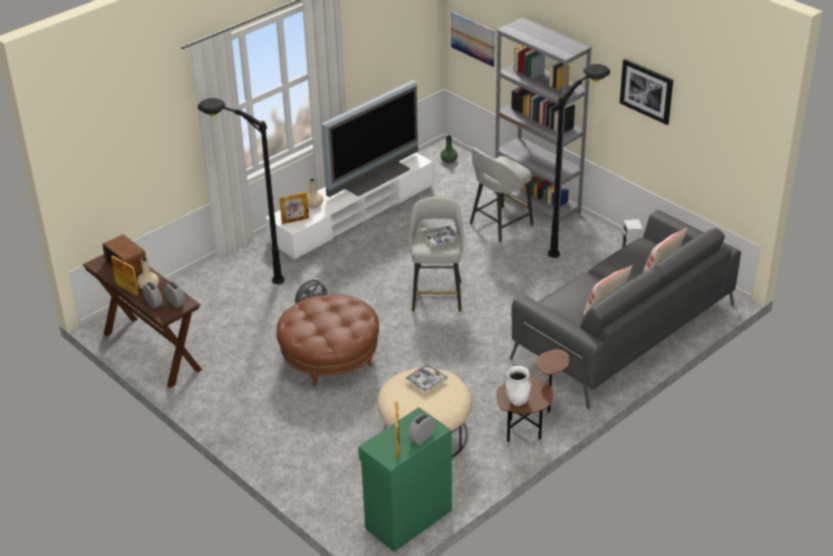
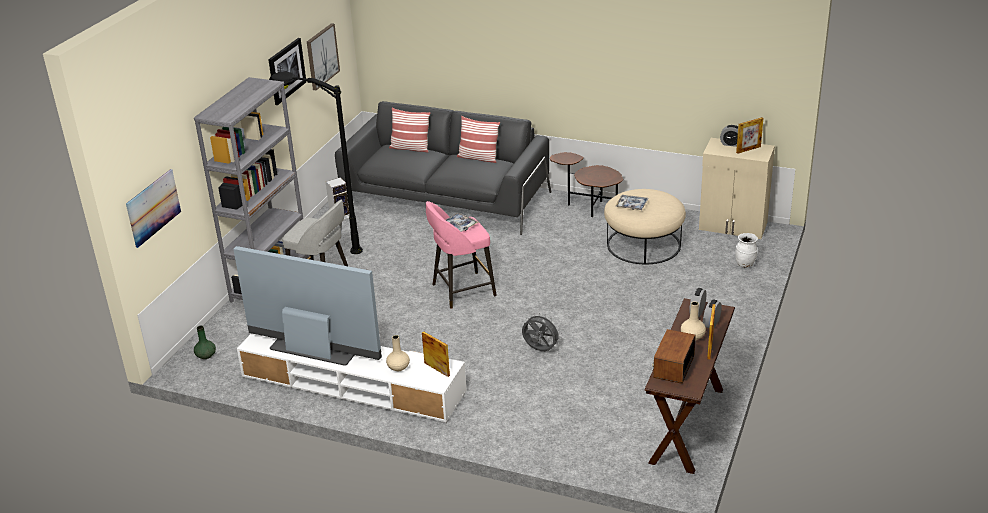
camera: 115 degrees left, 5 degrees down
black floor lamp [198,98,285,284] -> none
brown ottoman [277,294,379,387] -> none
green cabinet [358,407,452,552] -> beige cabinet [699,138,775,239]
grey stool [409,196,464,312] -> pink stool [426,201,497,309]
white vase [506,366,531,406] -> white vase moved to [735,233,758,268]
none -> picture [307,23,340,90]

